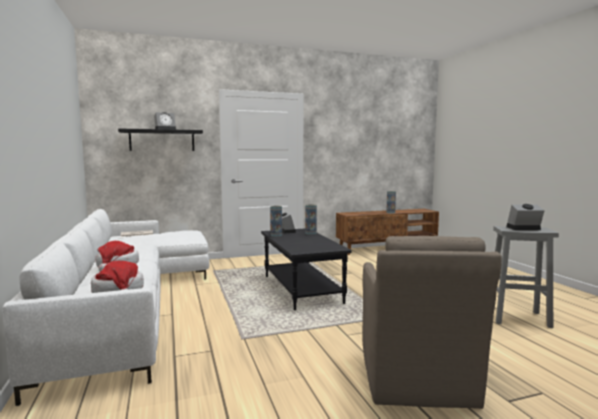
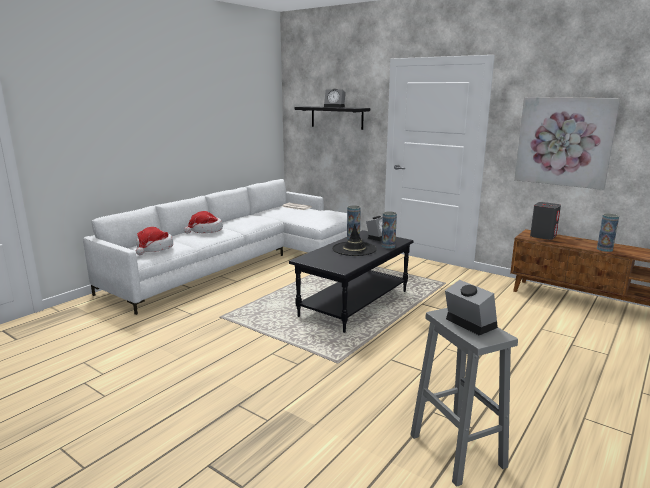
camera: 55 degrees right, 10 degrees up
brown armchair [362,236,502,409] -> none
none -> black hat [332,224,377,256]
none -> picture [514,97,620,190]
none -> grey speaker [530,202,561,240]

